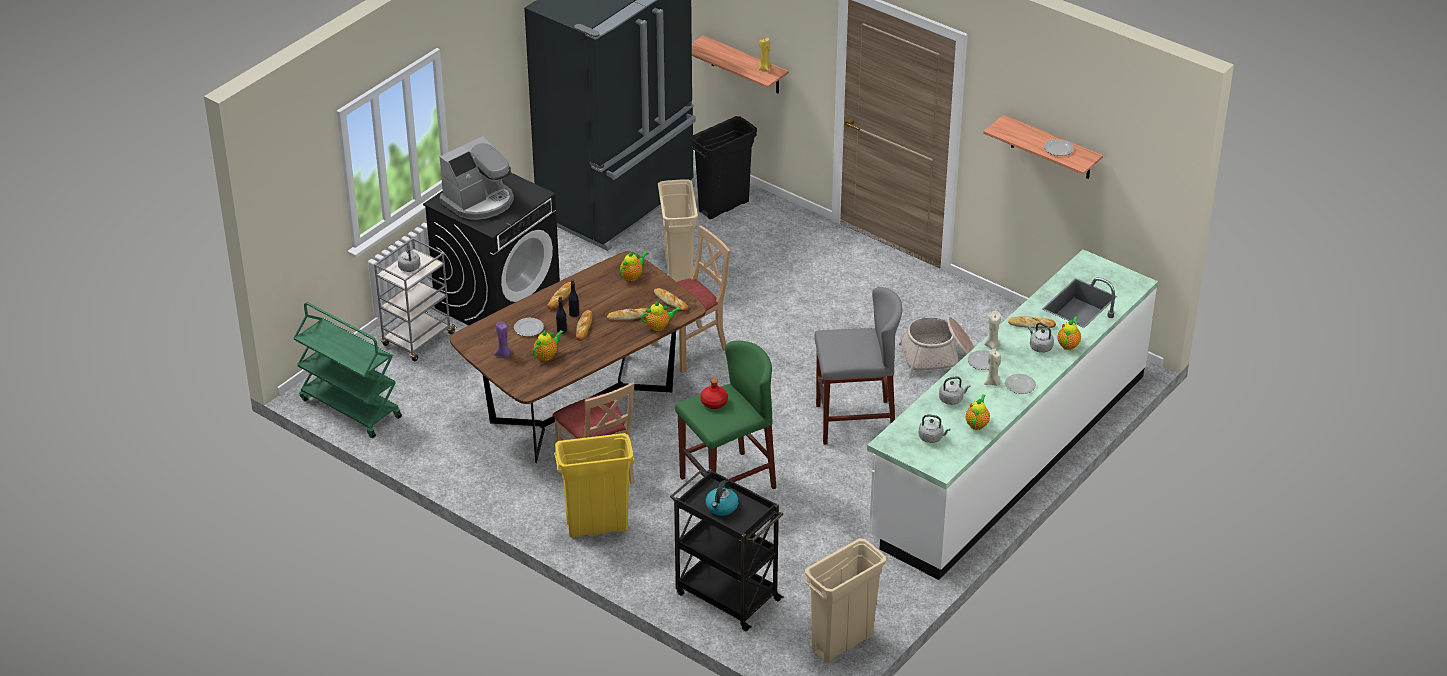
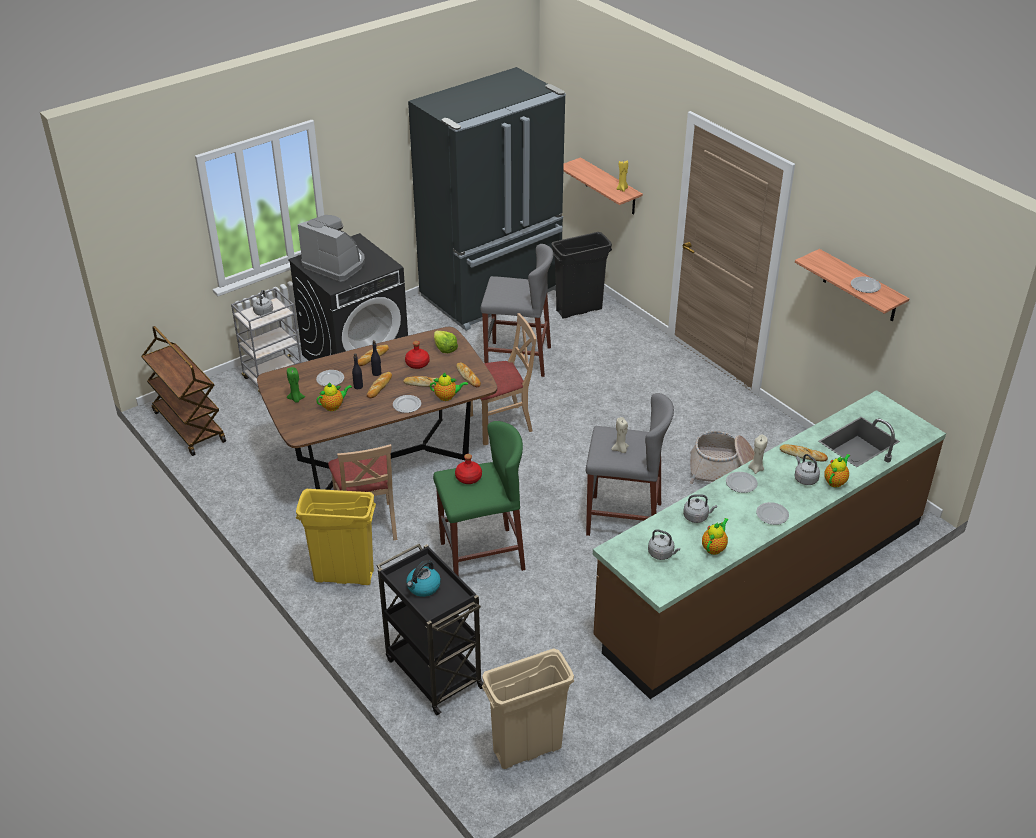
camera: 15 degrees right, 0 degrees up
green cart [293,302,402,438] -> brown cart [141,326,226,456]
coffee machine [440,136,514,220] -> coffee machine turned 120 degrees counterclockwise [298,215,365,282]
purple candle [494,321,513,358] -> green candle [287,367,305,403]
teapot [620,251,649,281] -> lettuce [434,331,458,353]
beige trash can [658,179,698,282] -> grey stool [480,244,553,377]
white counter [867,249,1158,580] -> brown counter [593,390,946,699]
beige candle [984,349,1001,386] -> beige candle moved to [611,417,629,453]
none -> plate [393,395,421,413]
none -> red bottle [405,341,430,369]

